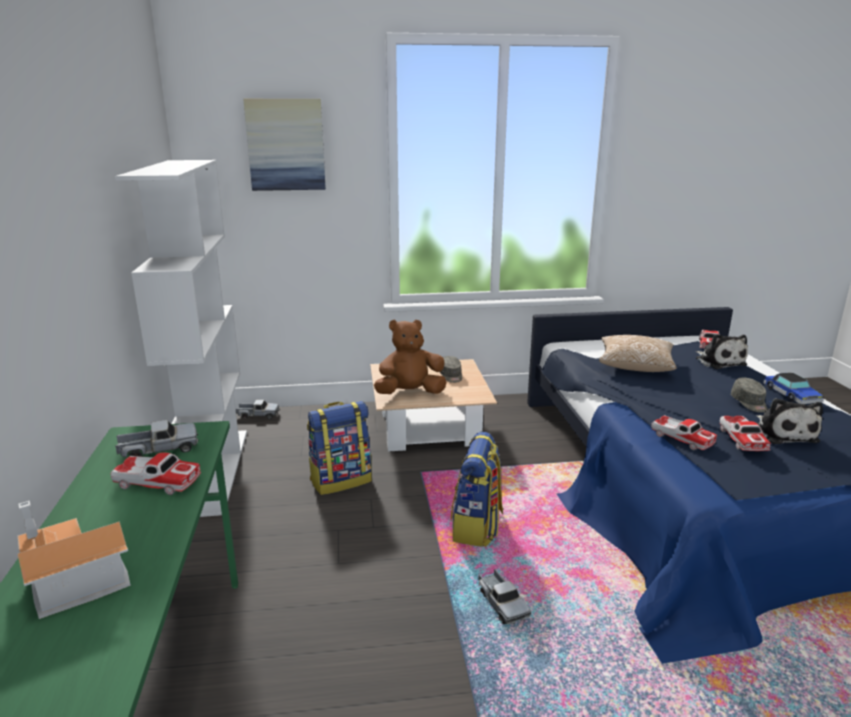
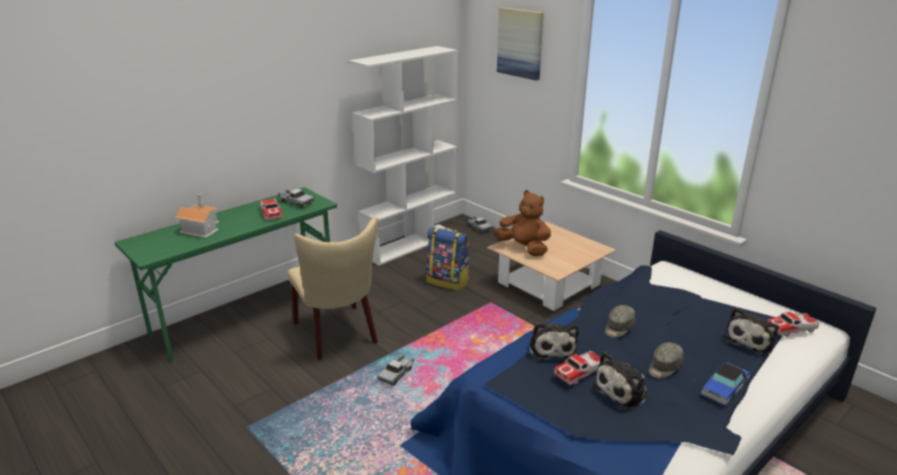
camera: 55 degrees right, 5 degrees up
grey cap [440,356,462,383] -> grey cap moved to [605,305,635,338]
backpack [451,432,503,547] -> none
pillow [599,335,677,372] -> none
toy car [651,415,717,450] -> plush toy [529,323,579,360]
none -> beige chair [287,217,378,360]

